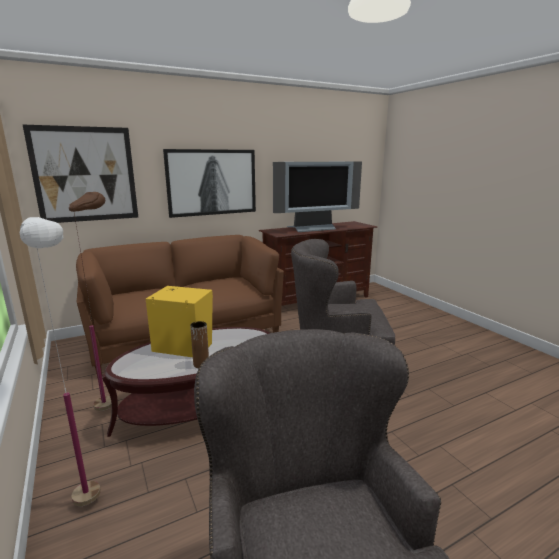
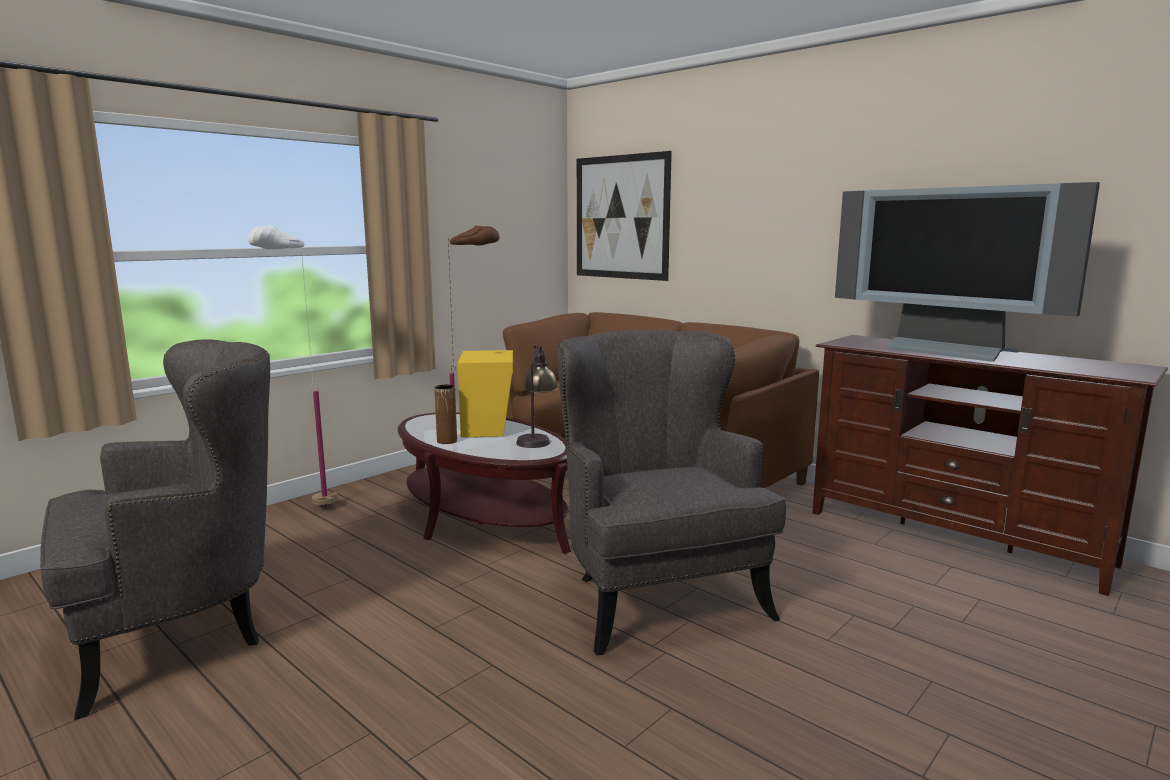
camera: 70 degrees right, 5 degrees down
picture [163,149,256,218] -> none
none -> table lamp [516,345,558,448]

